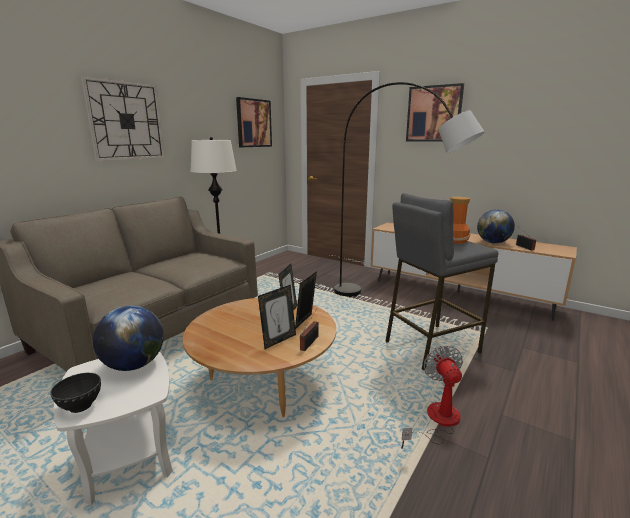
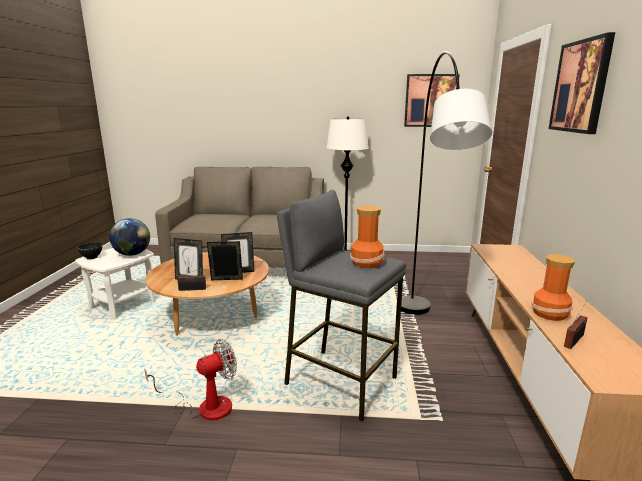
camera: 60 degrees right, 0 degrees up
wall clock [81,76,165,161] -> none
globe [477,209,515,244] -> vase [532,254,575,321]

